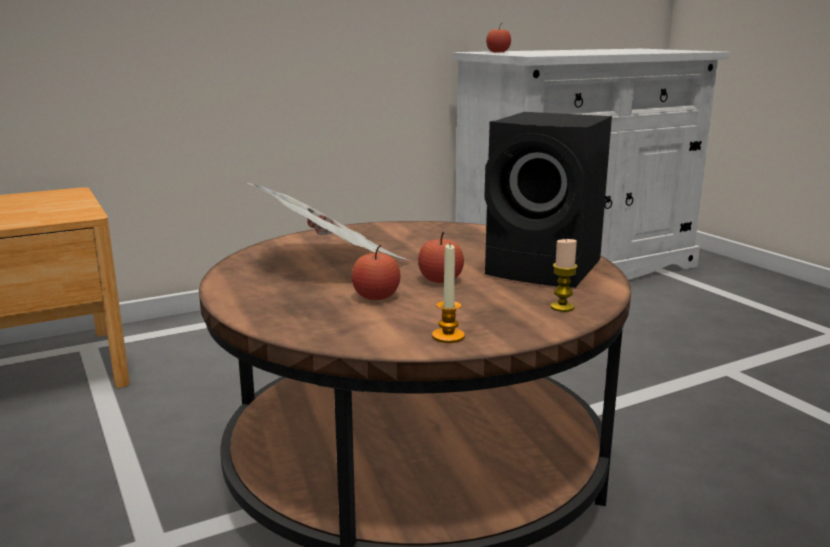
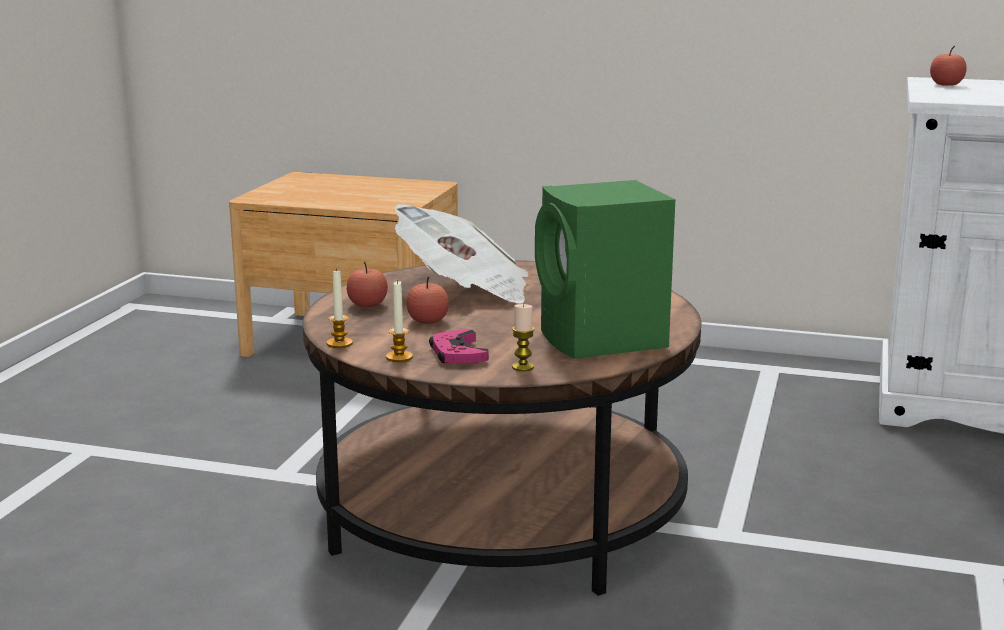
camera: 45 degrees right, 0 degrees up
apple [418,232,464,283] -> apple moved to [347,262,388,307]
black speaker [484,112,612,288] -> green speaker [535,180,675,359]
none -> candle [326,268,353,348]
none -> pink game controller [429,330,489,363]

